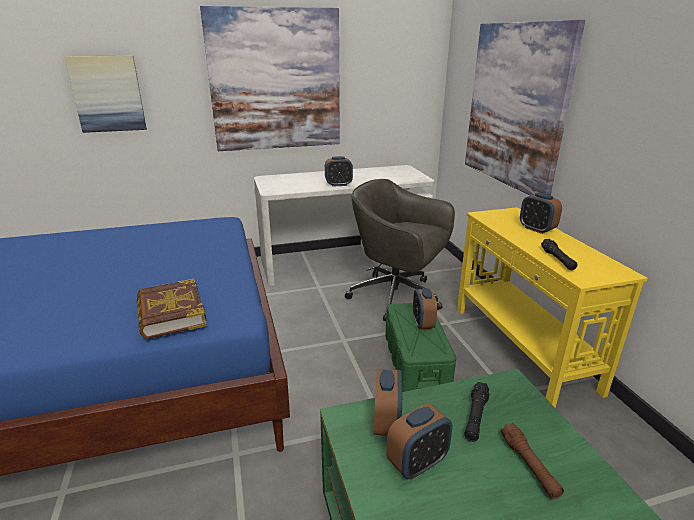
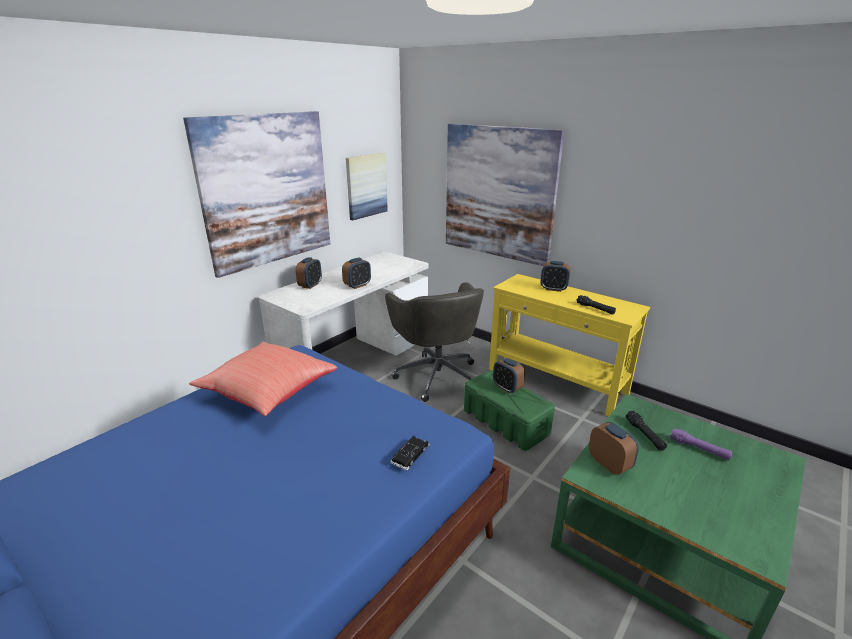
camera: 35 degrees left, 0 degrees up
picture [64,56,147,133] -> picture moved to [346,153,388,220]
book [137,279,207,339] -> black toy car [390,436,430,470]
grey office chair [345,179,455,321] -> grey office chair turned 105 degrees counterclockwise [385,282,484,402]
alarm clock [386,403,452,479] -> alarm clock moved to [295,257,322,289]
brown flashlight [501,423,564,499] -> purple flashlight [670,428,732,461]
none -> red pillow [189,342,337,416]

